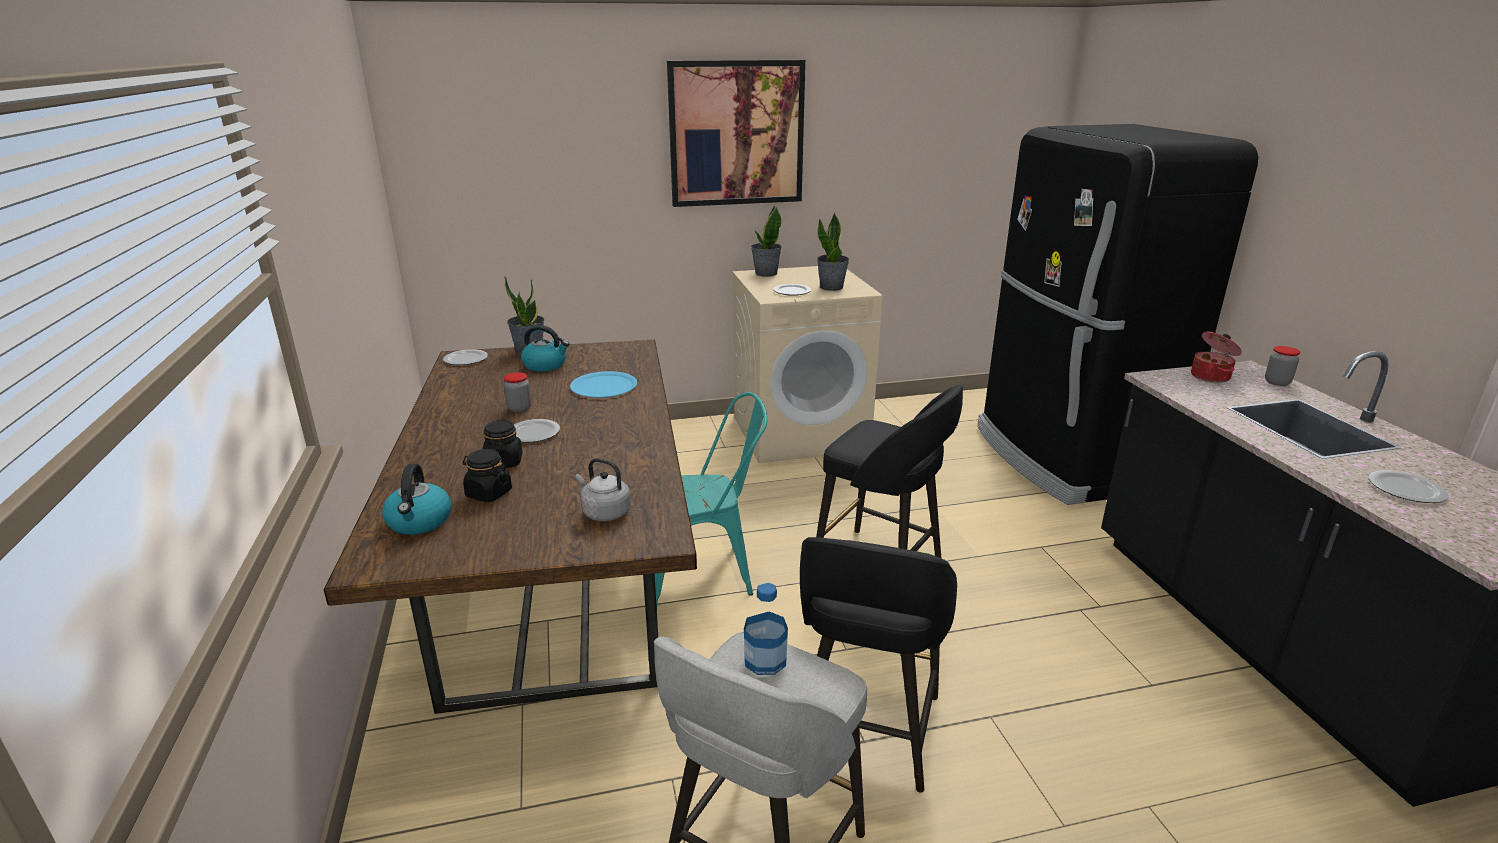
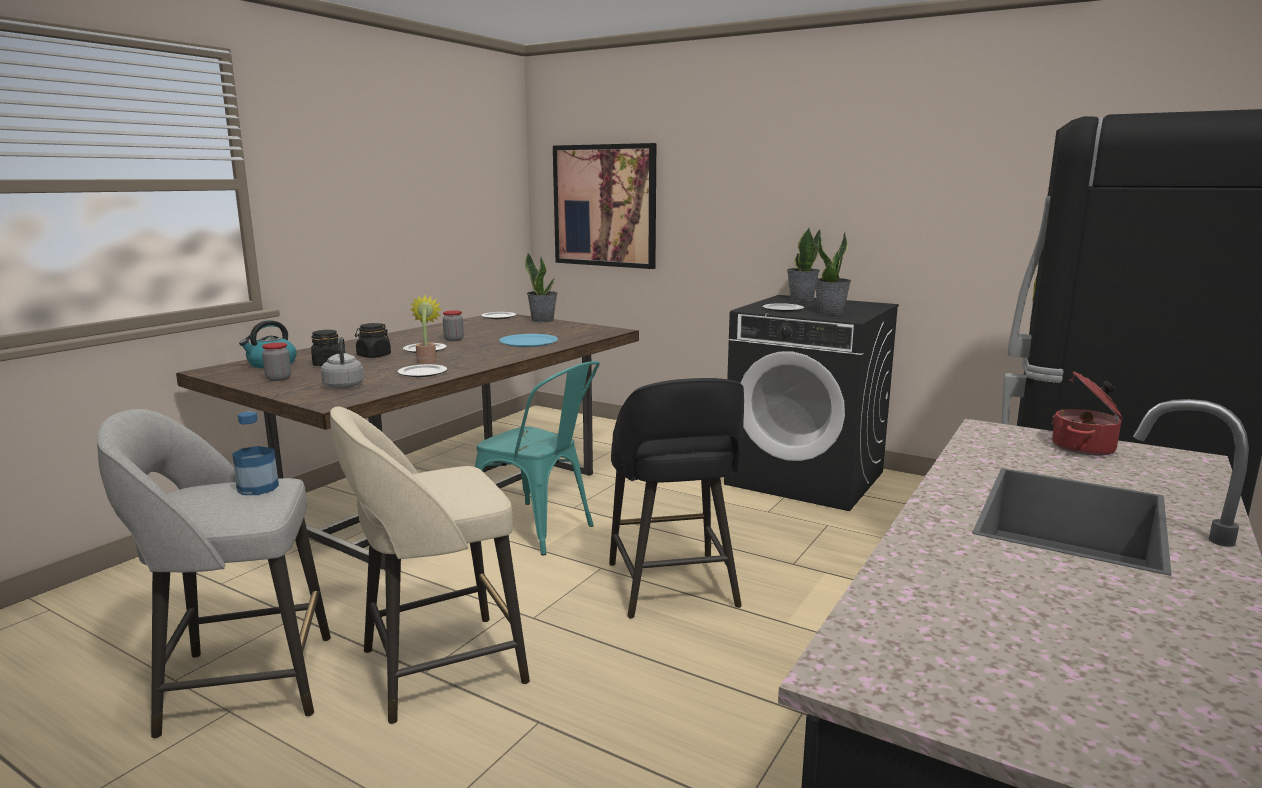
camera: 45 degrees right, 10 degrees down
kettle [521,325,570,372] -> none
picture [667,60,805,207] -> picture moved to [553,143,656,269]
beige washing machine [732,266,882,463] -> black washing machine [724,295,899,511]
black stool [800,537,957,793] -> beige stool [330,407,530,724]
jar [1265,346,1300,386] -> jar moved to [262,342,291,381]
plate [1369,470,1449,503] -> plate moved to [398,364,447,377]
none -> potted plant [410,295,442,364]

